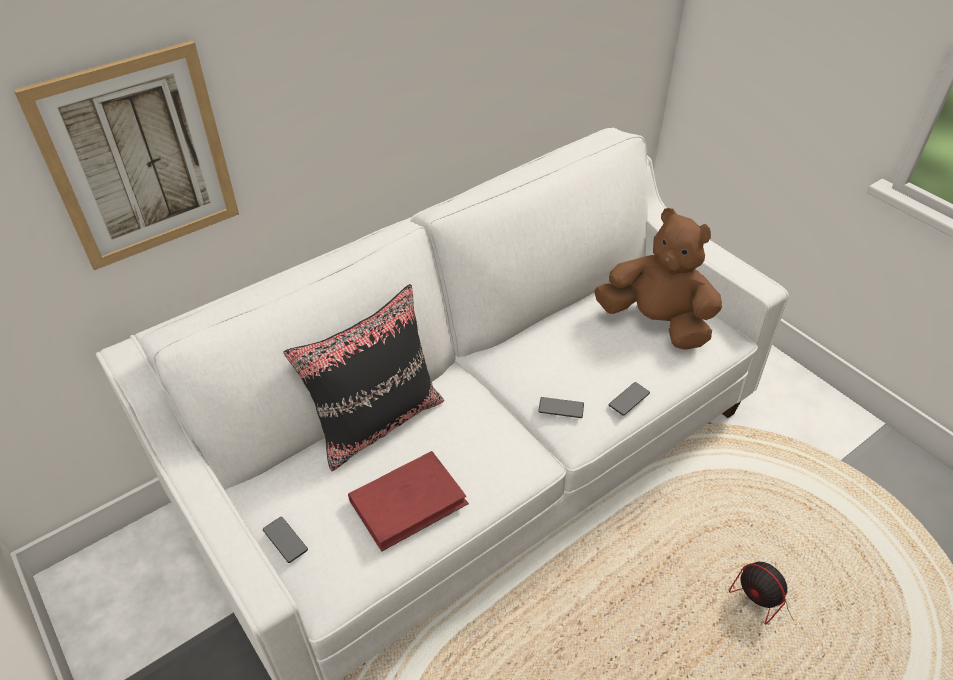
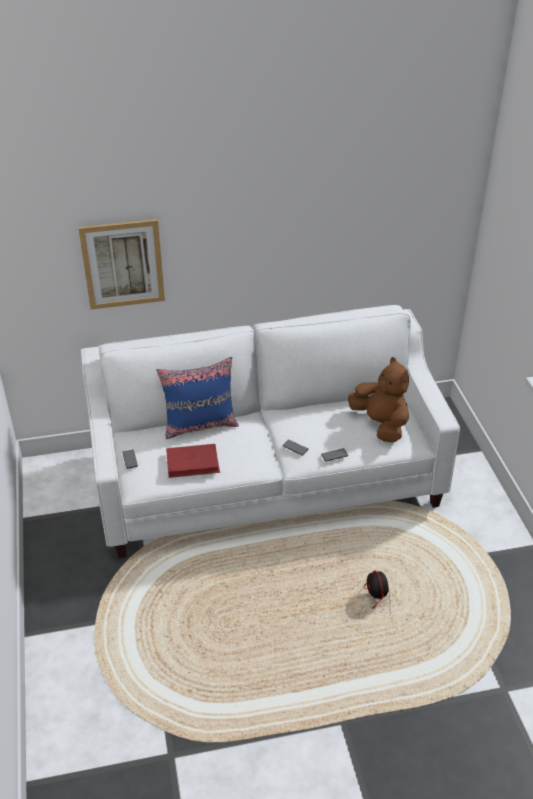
camera: 25 degrees right, 5 degrees down
black pillow [283,284,444,472] -> blue pillow [156,357,239,439]

